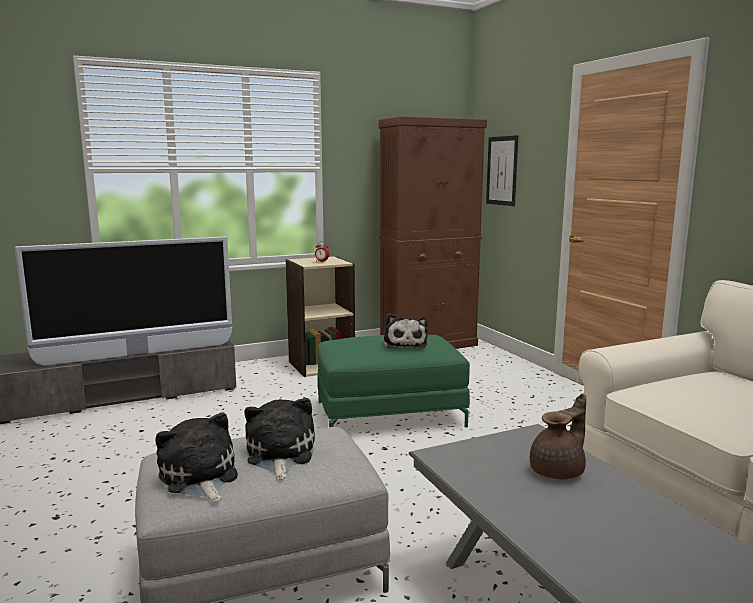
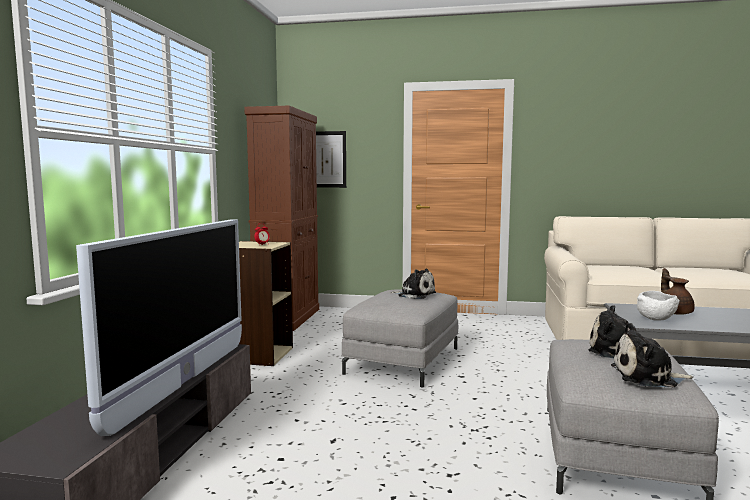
camera: 55 degrees left, 5 degrees down
green ottoman [317,335,470,427] -> grey ottoman [342,289,458,388]
none -> white bowl [637,291,680,321]

